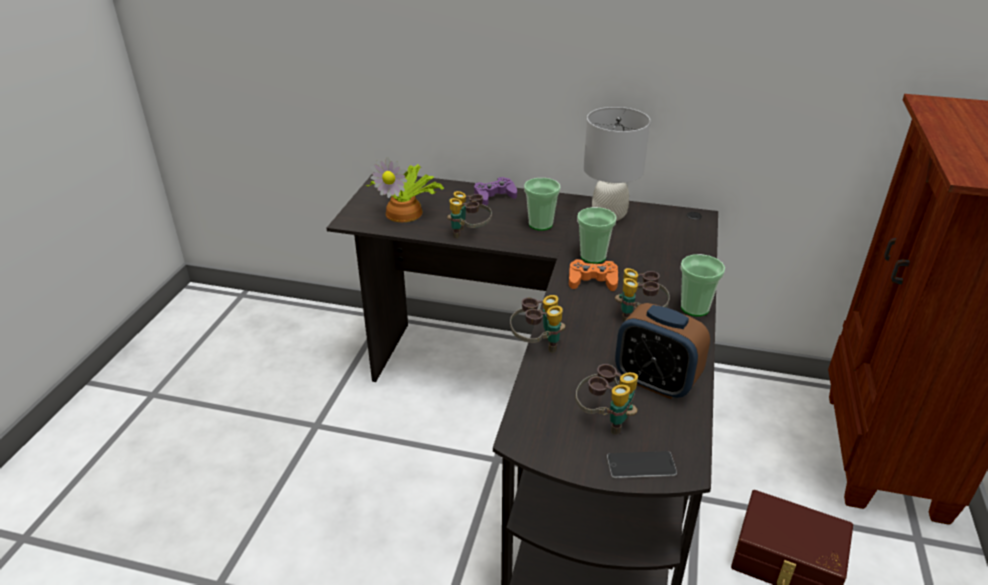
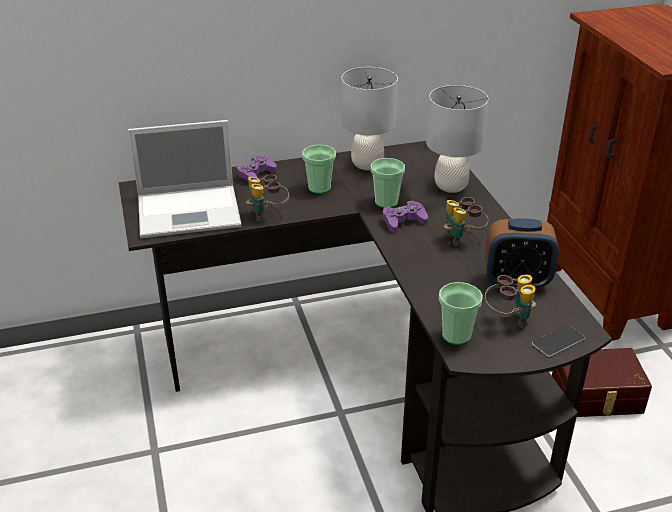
camera: 30 degrees left, 0 degrees up
potted plant [366,157,444,222] -> laptop [128,120,242,238]
binoculars [510,295,565,353] -> none
orange game controller [569,259,618,291] -> purple game controller [383,201,428,233]
cup [680,254,725,317] -> cup moved to [439,282,483,345]
none -> grey table lamp [426,85,489,193]

